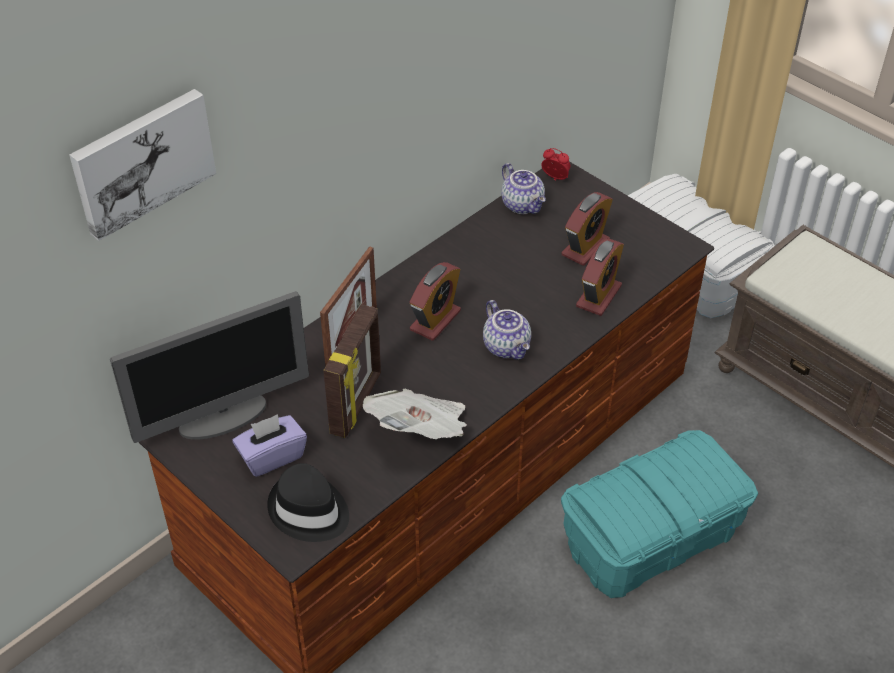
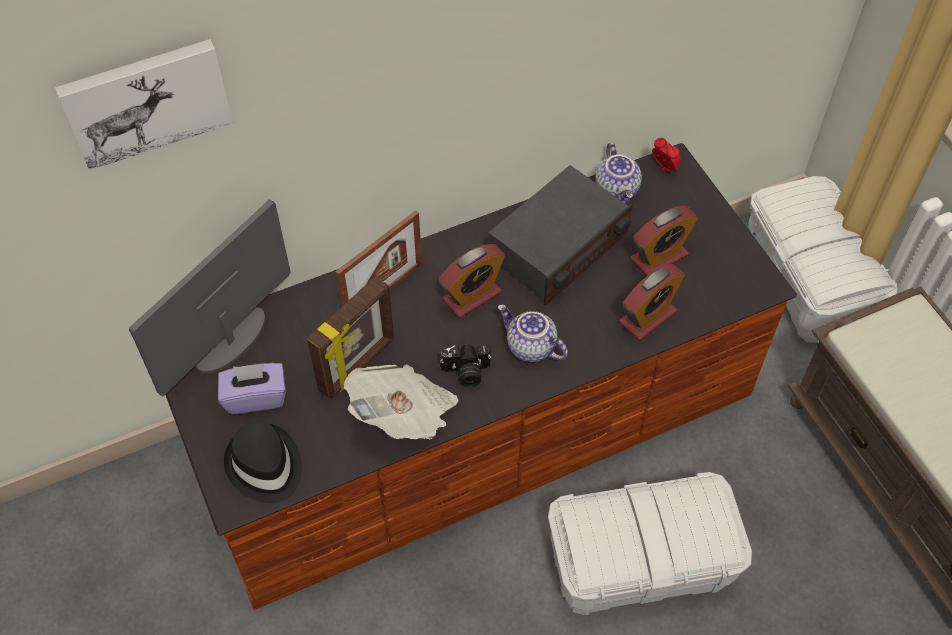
camera: 20 degrees right, 10 degrees up
monitor [110,291,309,443] -> monitor turned 135 degrees clockwise [129,199,291,397]
teapot [483,300,531,360] -> teapot turned 135 degrees clockwise [498,305,568,362]
turquoise storage box [561,430,758,598] -> white storage box [548,472,752,615]
none -> camera [440,344,491,387]
none -> radio [488,165,633,306]

